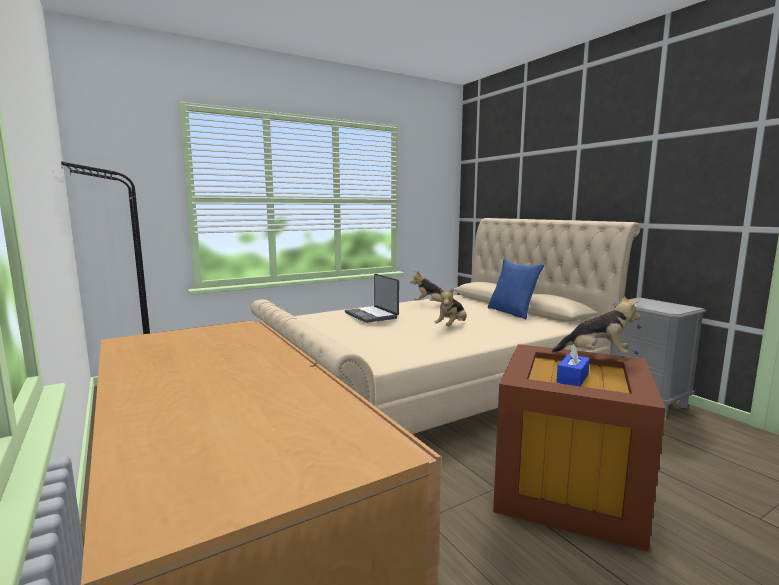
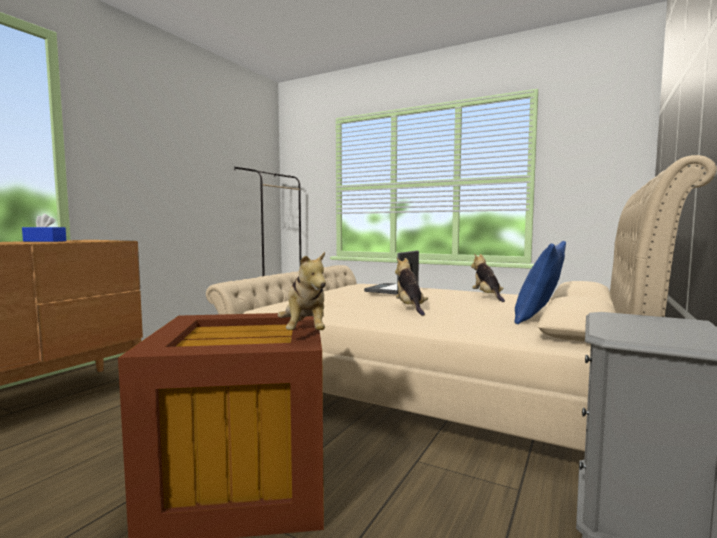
camera: 60 degrees right, 5 degrees down
plush toy [435,288,467,326] -> plush toy turned 75 degrees clockwise [395,258,428,316]
blue tissue box [556,344,590,386] -> blue tissue box moved to [22,214,66,242]

